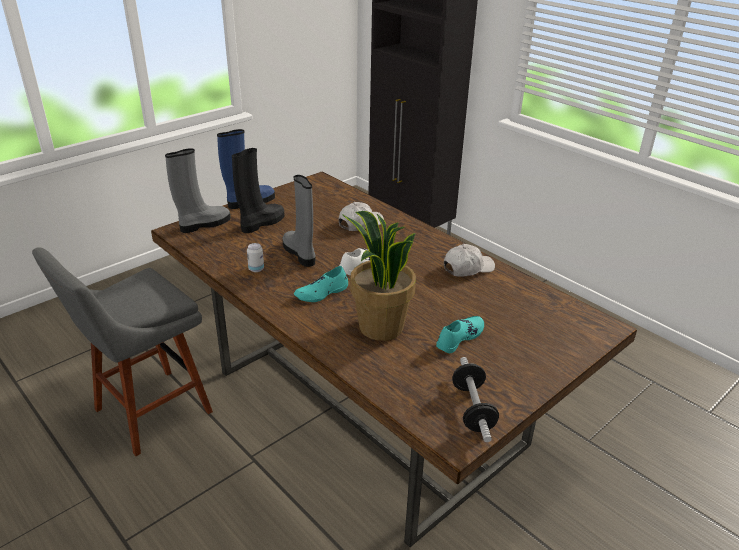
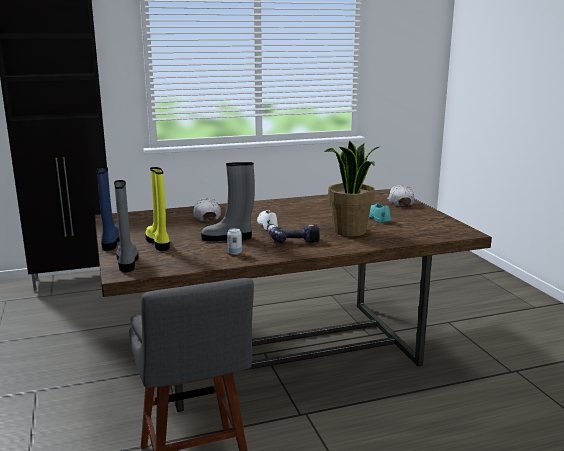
camera: 65 degrees left, 15 degrees down
black boot [232,148,285,233] -> yellow boot [145,167,170,251]
turquoise shoe [294,266,348,302] -> power drill [267,224,320,244]
white cap [444,244,495,277] -> white cap moved to [387,185,414,206]
dumbbell [452,357,499,442] -> none

